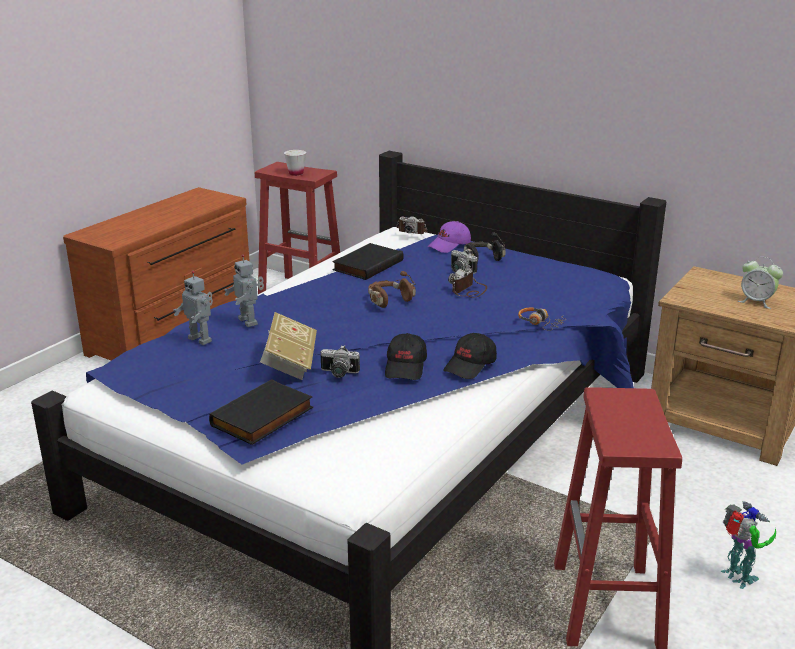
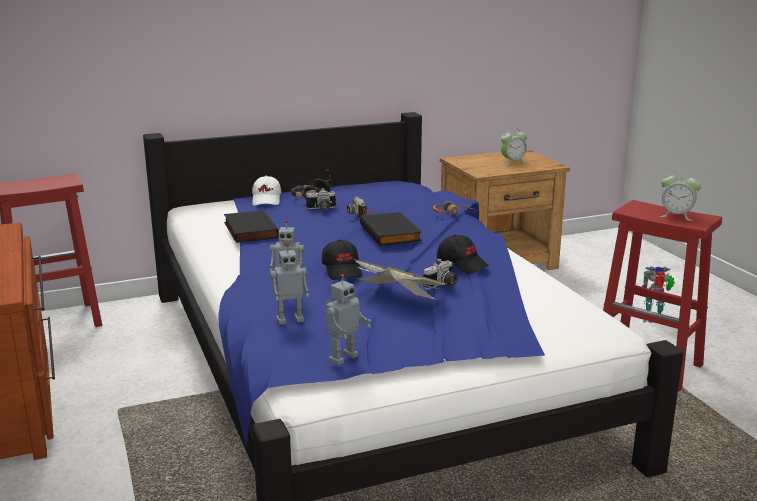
camera: 55 degrees left, 5 degrees down
black book [209,379,313,445] -> black book moved to [360,212,422,246]
white cup [284,150,306,176] -> none
brown headphones [368,271,416,308] -> none
camera [396,216,427,234] -> none
purple cap [428,221,471,253] -> white cap [252,176,281,206]
black cap [443,333,497,379] -> black cap moved to [322,239,362,280]
none -> toy robot [325,274,371,366]
none -> alarm clock [659,170,701,221]

